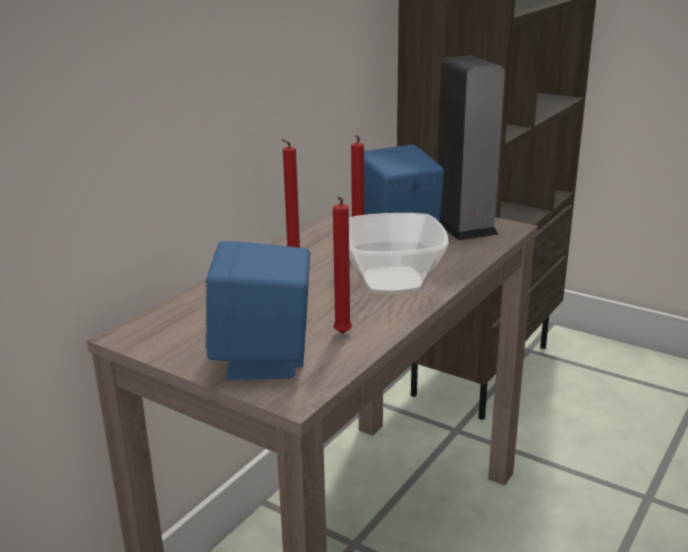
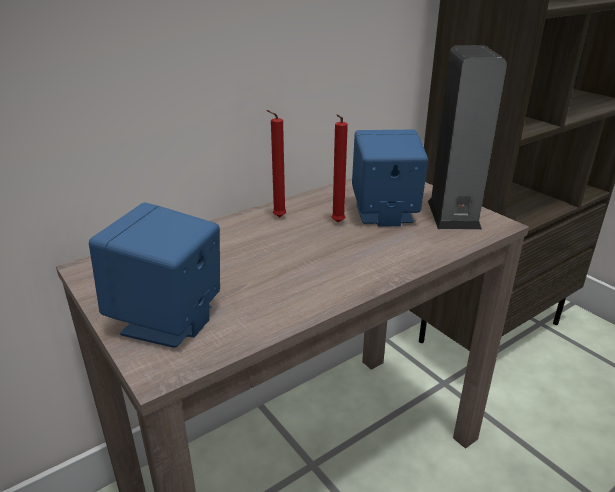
camera: 20 degrees right, 5 degrees up
red candle [333,196,352,333] -> none
bowl [349,213,449,295] -> none

